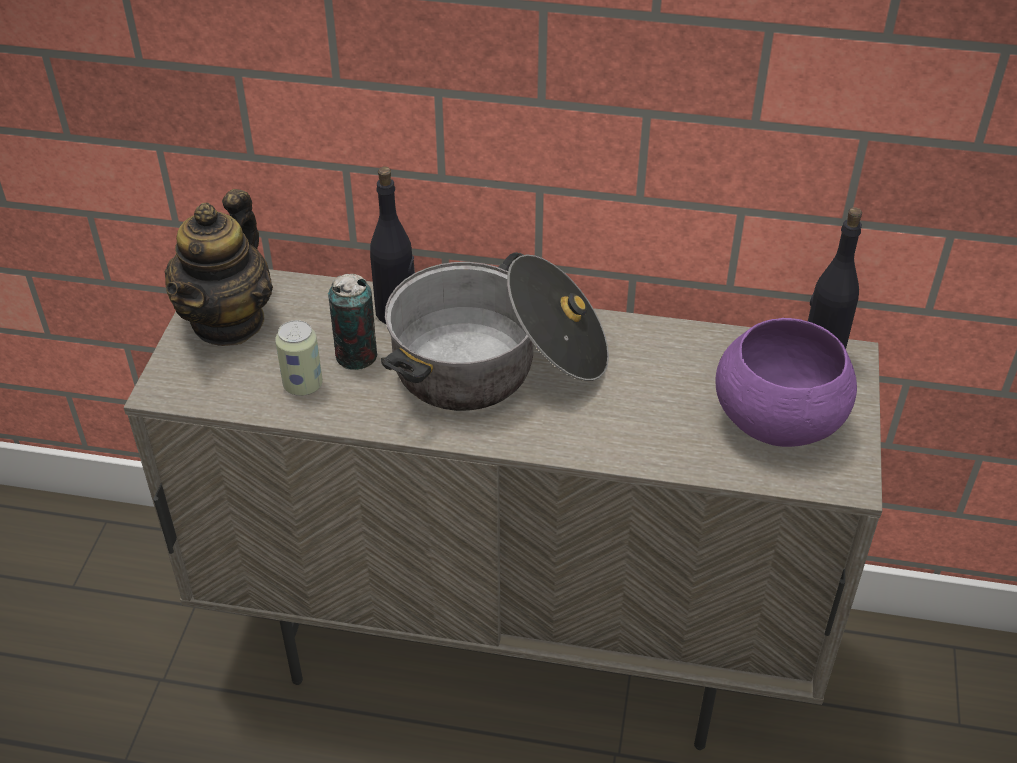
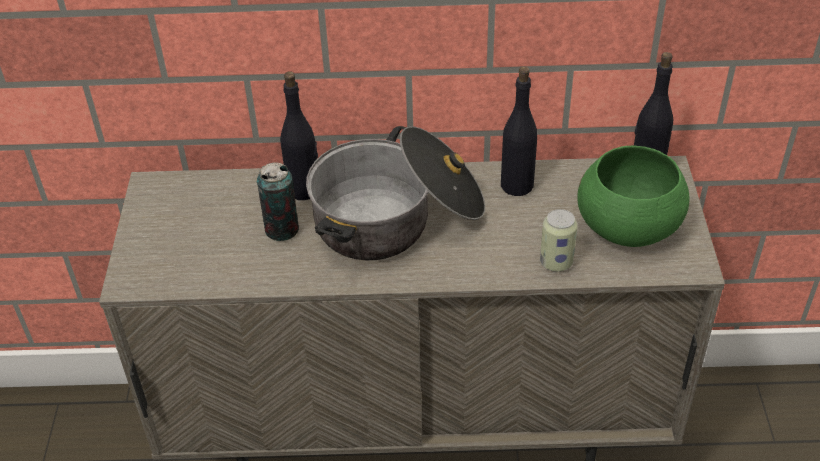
camera: 10 degrees left, 0 degrees up
teapot [164,189,273,346] -> none
can [275,320,323,396] -> can moved to [540,209,578,272]
purple bowl [716,318,857,447] -> green bowl [577,146,690,247]
none -> black bottle [501,66,537,196]

